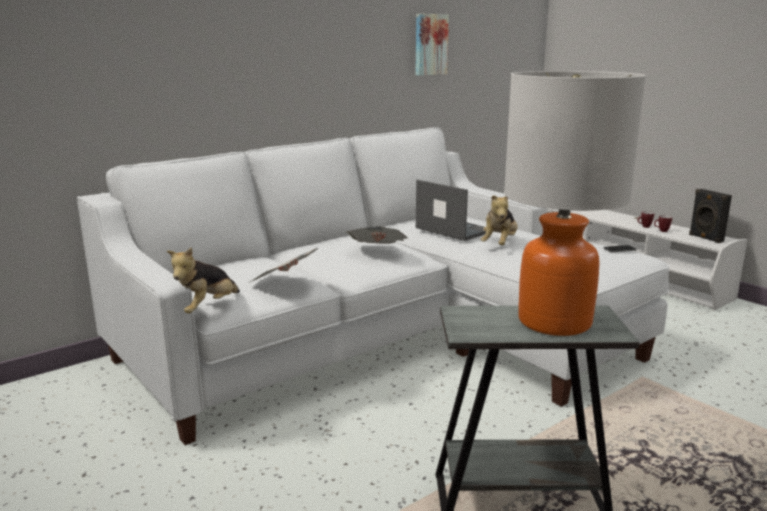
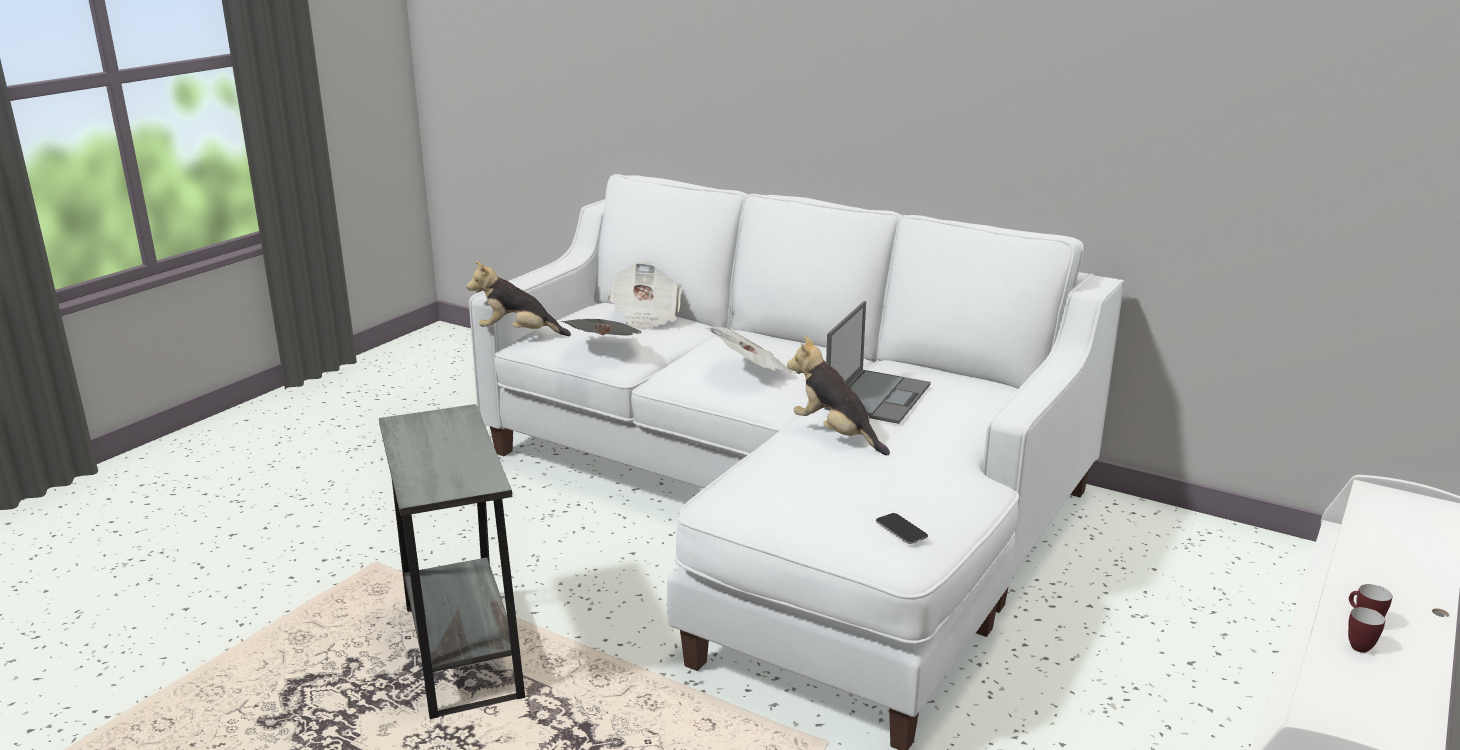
camera: 70 degrees right, 5 degrees up
picture [415,14,449,76] -> none
plush toy [481,195,518,245] -> plush toy turned 45 degrees clockwise [787,336,890,455]
table lamp [504,71,646,336] -> none
black speaker [689,189,732,243] -> none
none -> newspaper [608,262,682,330]

